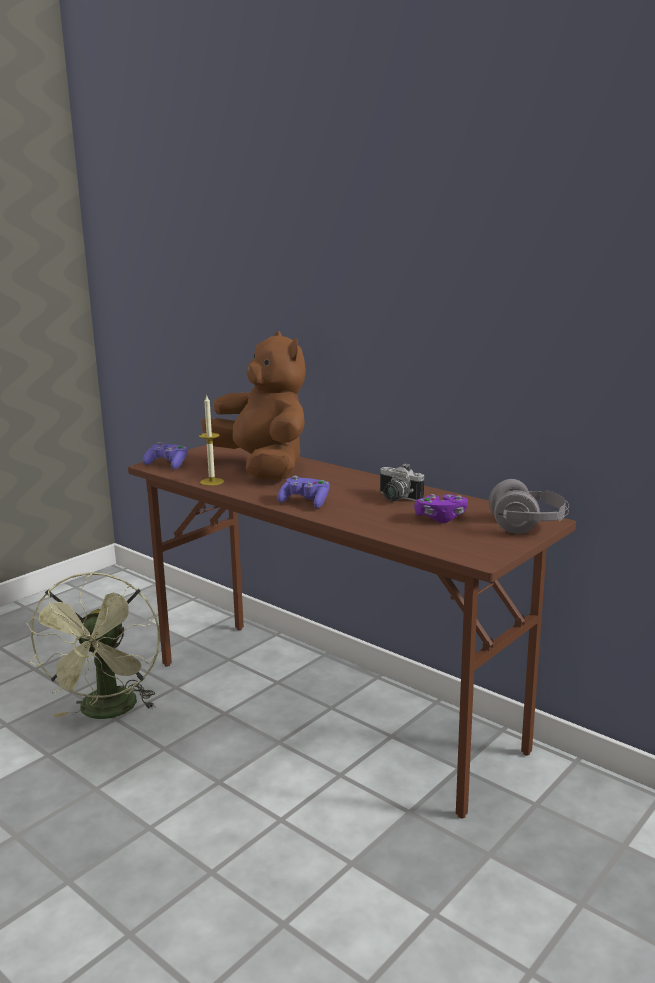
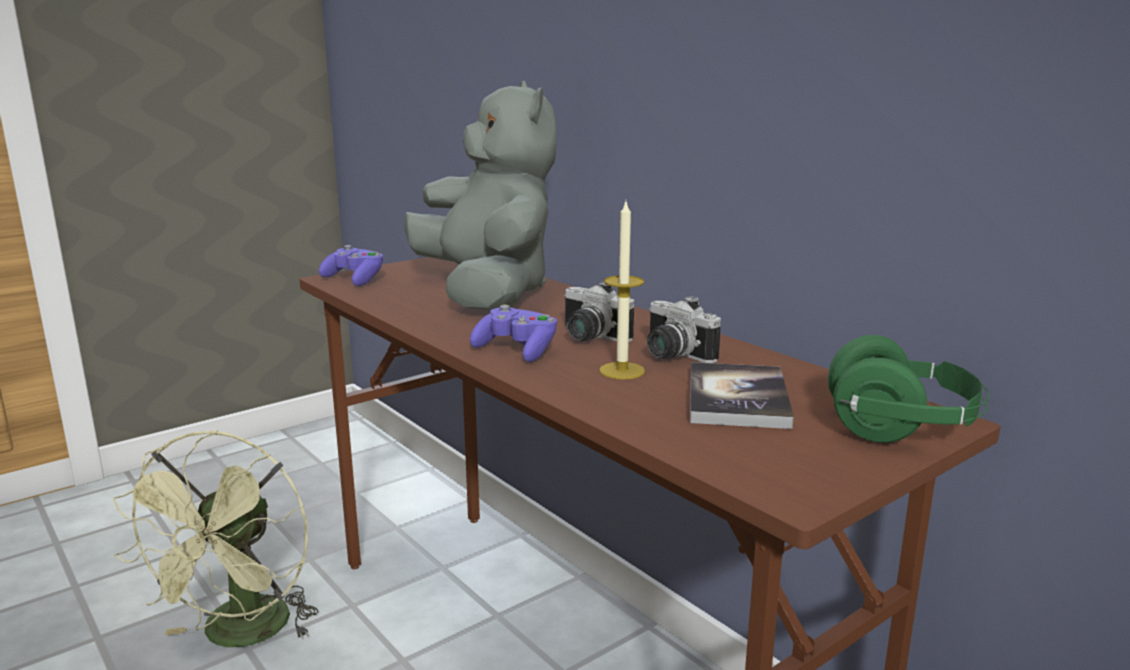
camera: 10 degrees right, 0 degrees up
candle [199,396,224,486] -> candle moved to [599,202,645,380]
brown plush toy [201,331,306,480] -> grey plush toy [404,81,557,310]
purple game controller [414,494,468,523] -> book [690,362,794,429]
grey headphones [489,479,569,534] -> green headphones [828,335,990,443]
none -> camera [564,281,634,342]

